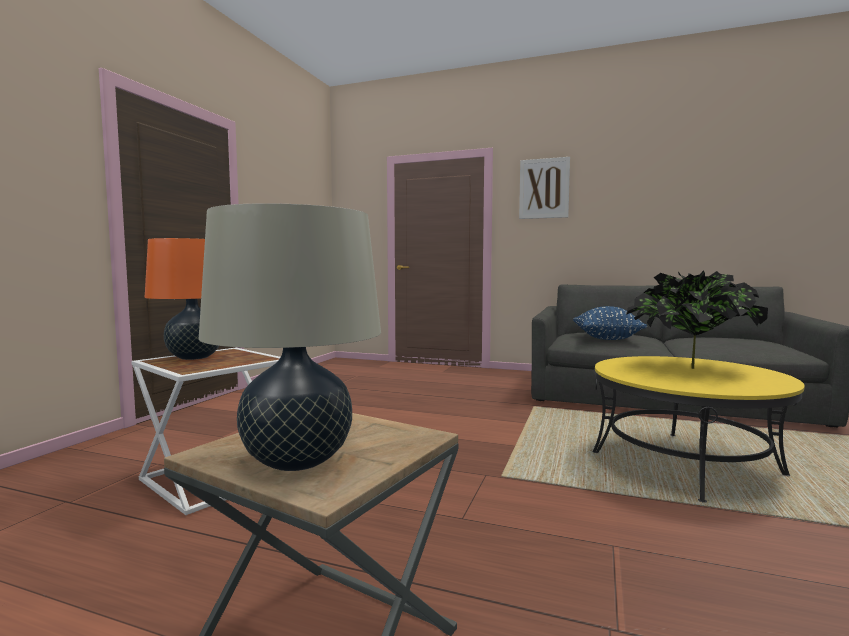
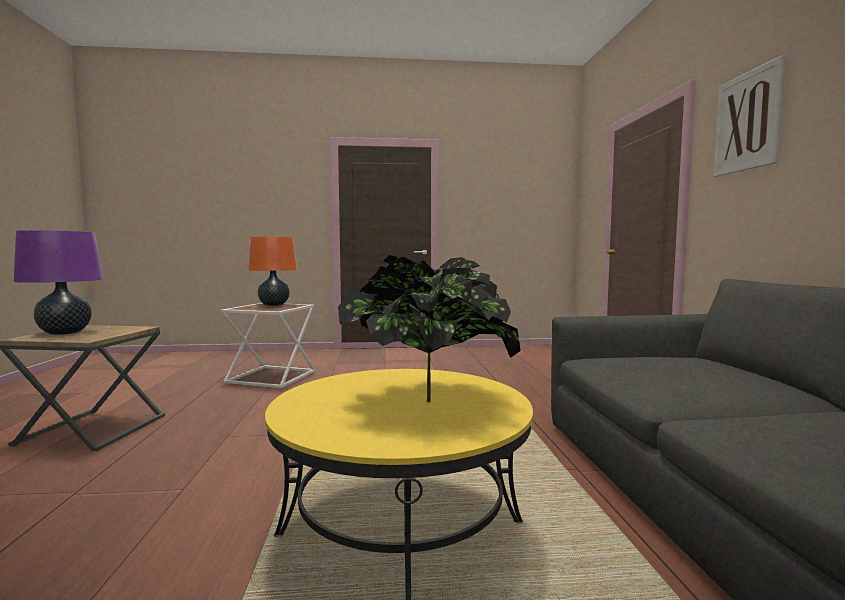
camera: 65 degrees right, 0 degrees up
beige table lamp [199,203,381,471] -> purple table lamp [14,230,104,335]
blue pillow [573,306,647,340] -> none

